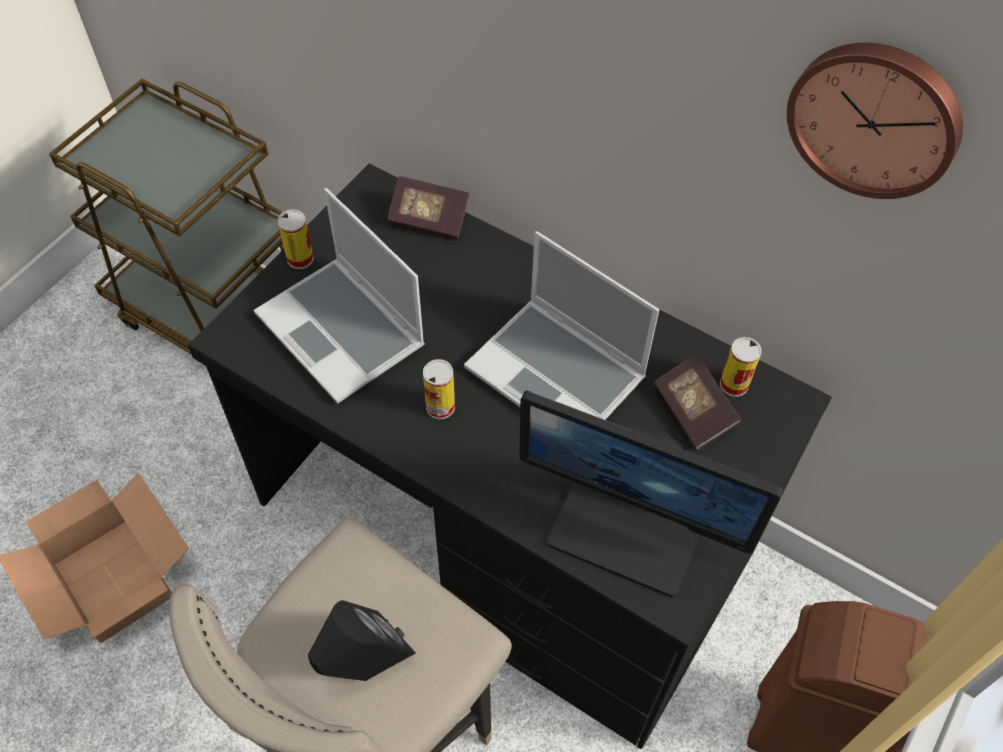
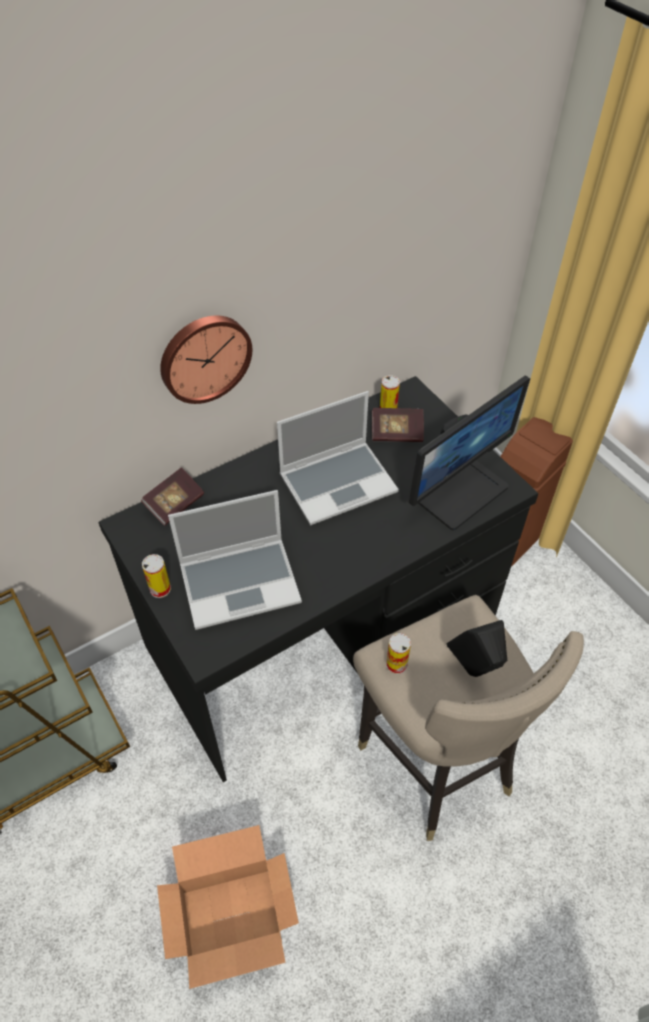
camera: 65 degrees left, 5 degrees down
can [423,359,455,419] -> can moved to [386,633,411,674]
wall clock [787,43,963,199] -> wall clock moved to [160,315,252,404]

